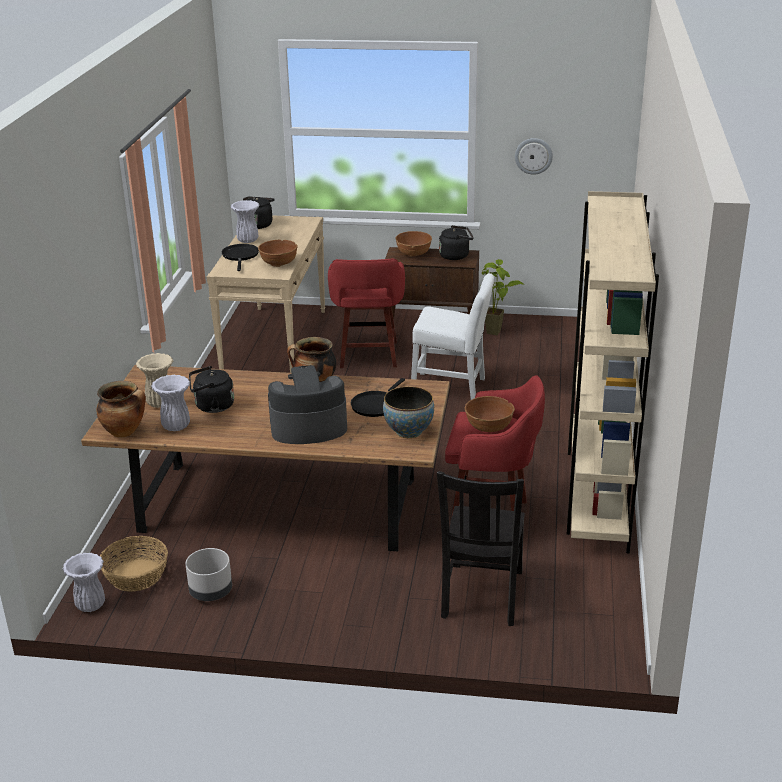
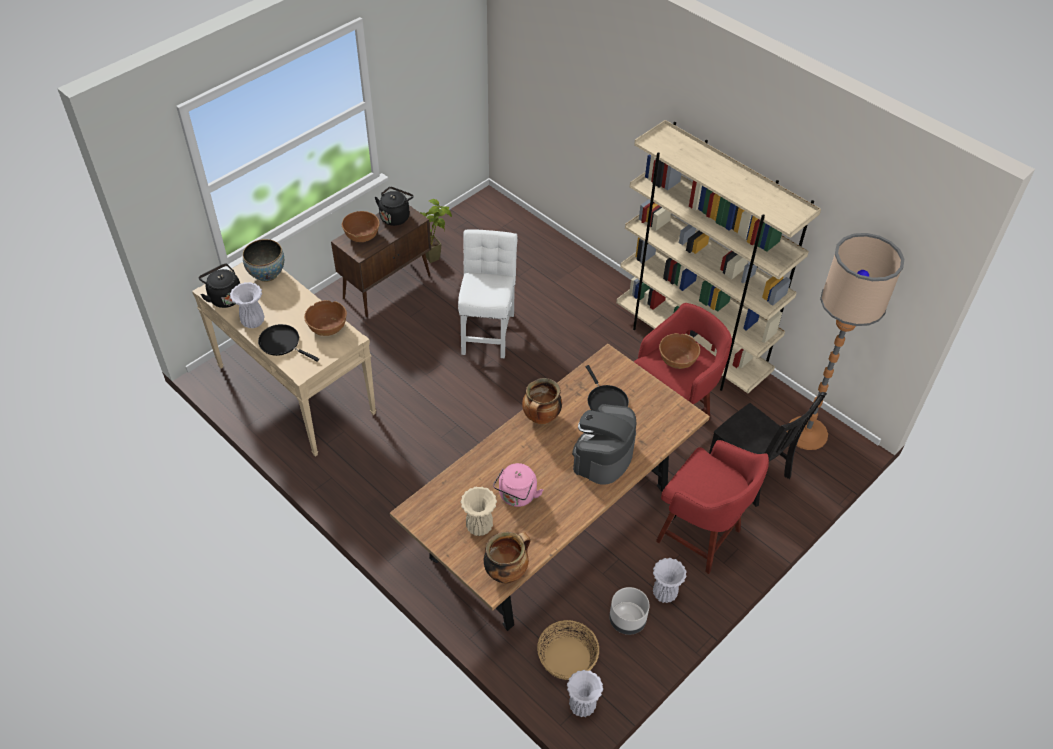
camera: 55 degrees left, 20 degrees up
white vase [151,375,190,431] -> white vase moved to [653,558,687,603]
black kettle [189,366,234,413] -> pink kettle [493,463,543,507]
red stool [328,258,405,368] -> red stool moved to [656,440,769,574]
bowl [383,386,434,438] -> bowl moved to [243,239,284,282]
white chair [411,273,494,400] -> white chair turned 45 degrees counterclockwise [458,229,518,358]
wall clock [515,138,553,175] -> none
none -> floor lamp [787,233,904,450]

